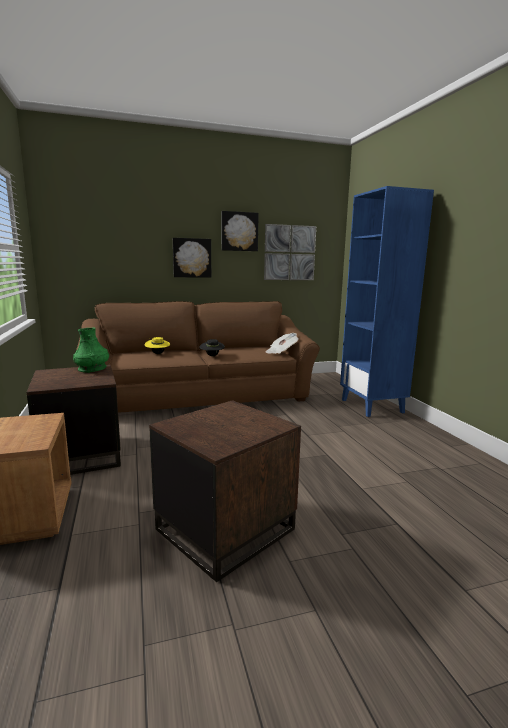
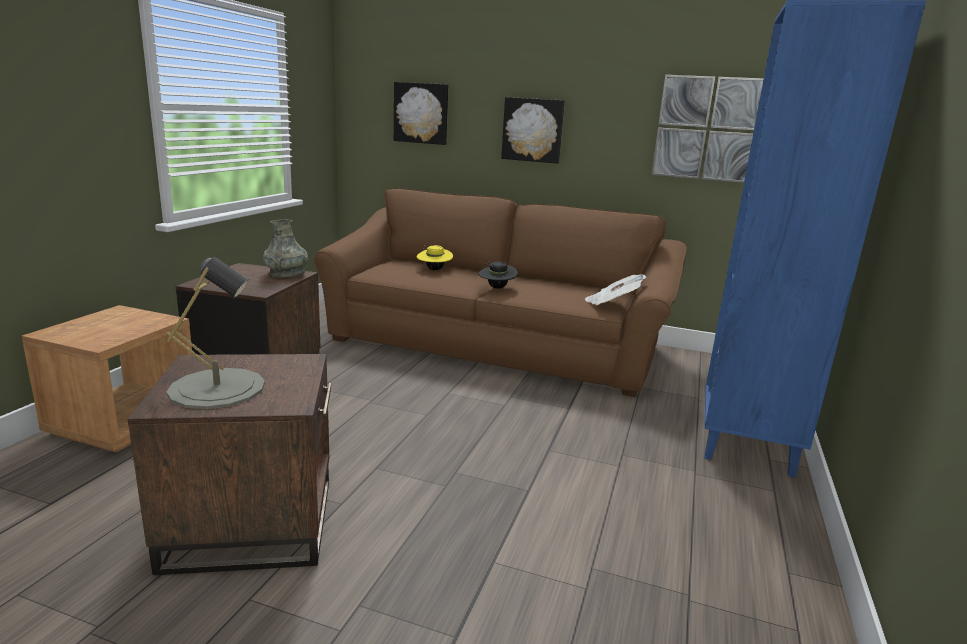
camera: 35 degrees right, 5 degrees up
green vase [73,328,109,373] -> grey vase [263,219,308,277]
picture [222,211,259,251] -> picture moved to [394,82,448,145]
none -> grey table lamp [167,257,265,409]

